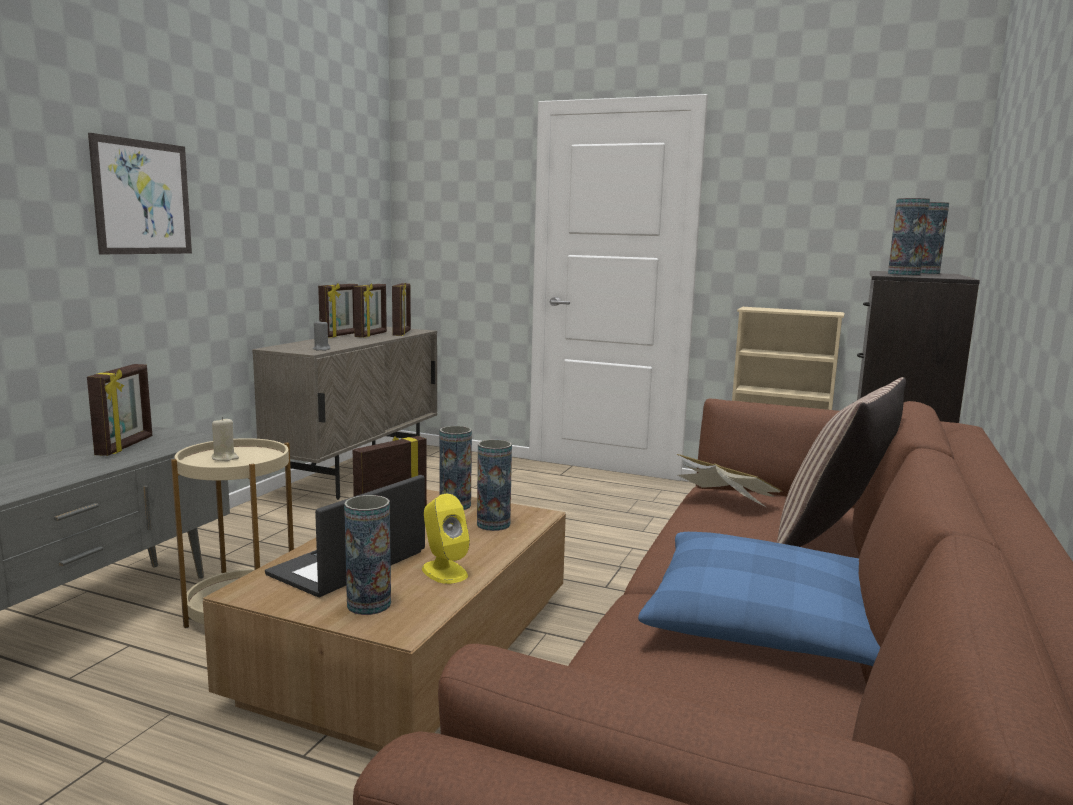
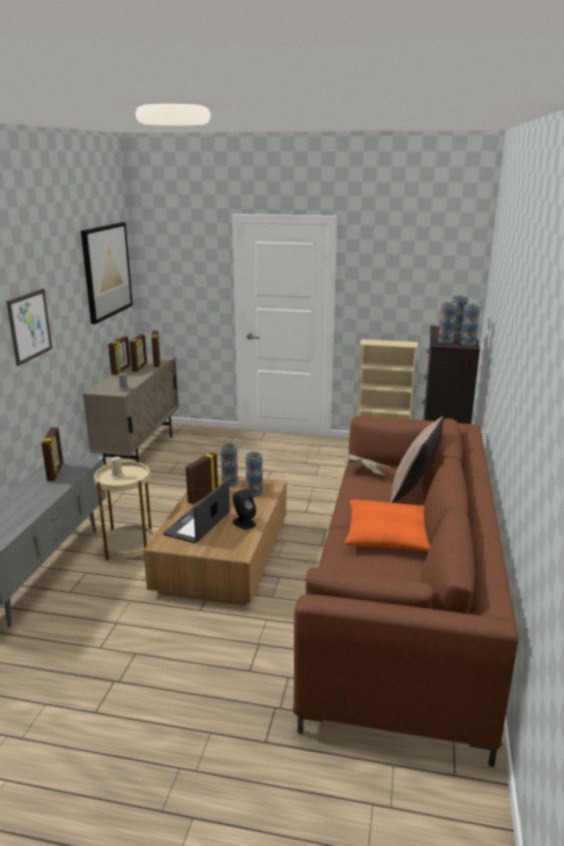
camera: 10 degrees left, 10 degrees up
vase [344,495,391,615] -> vase moved to [461,304,481,346]
yellow speaker [422,494,470,584] -> black speaker [232,489,256,529]
blue pillow [638,532,880,666] -> orange pillow [345,500,430,552]
none -> picture [81,222,133,324]

